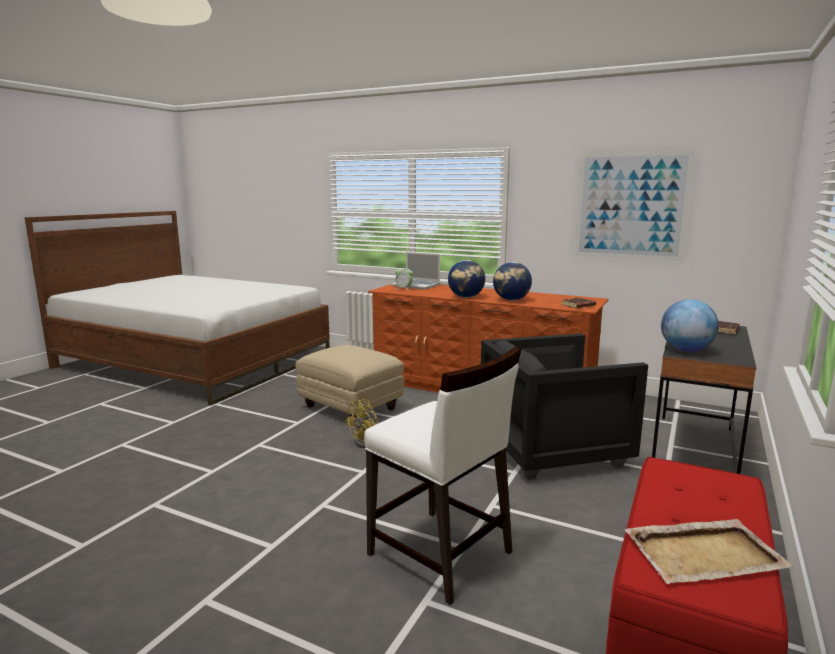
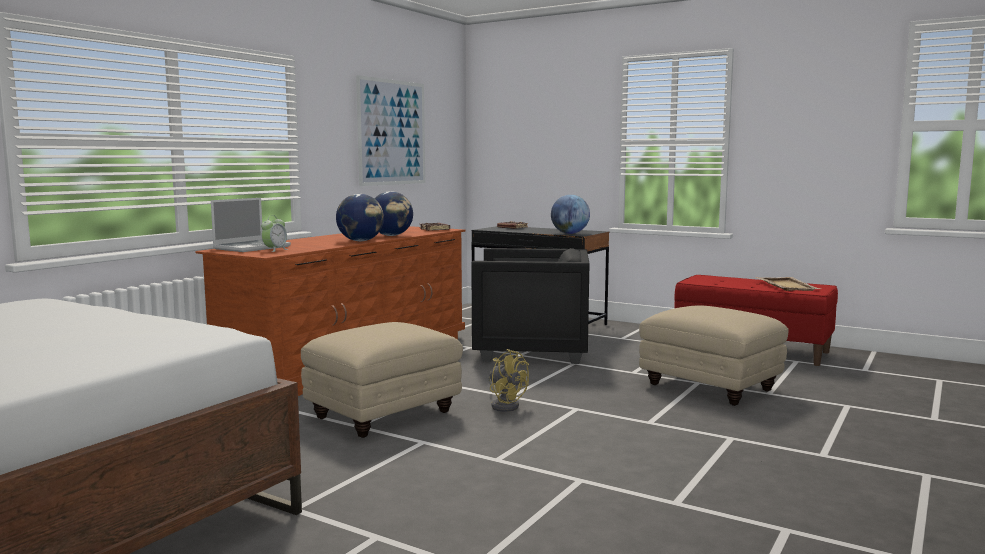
camera: 85 degrees left, 5 degrees down
white chair [364,346,522,605] -> beige ottoman [639,305,788,406]
black armchair [481,333,648,480] -> black armchair turned 75 degrees counterclockwise [471,248,589,364]

